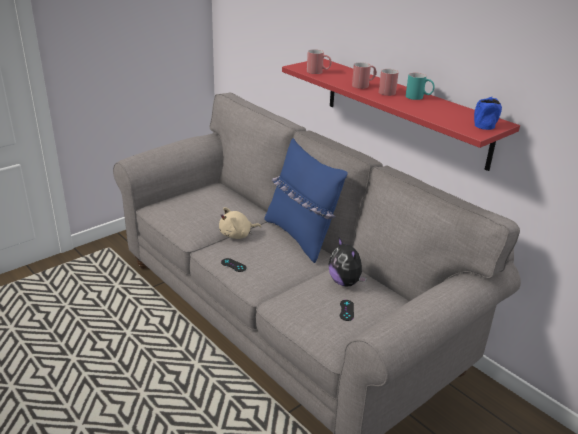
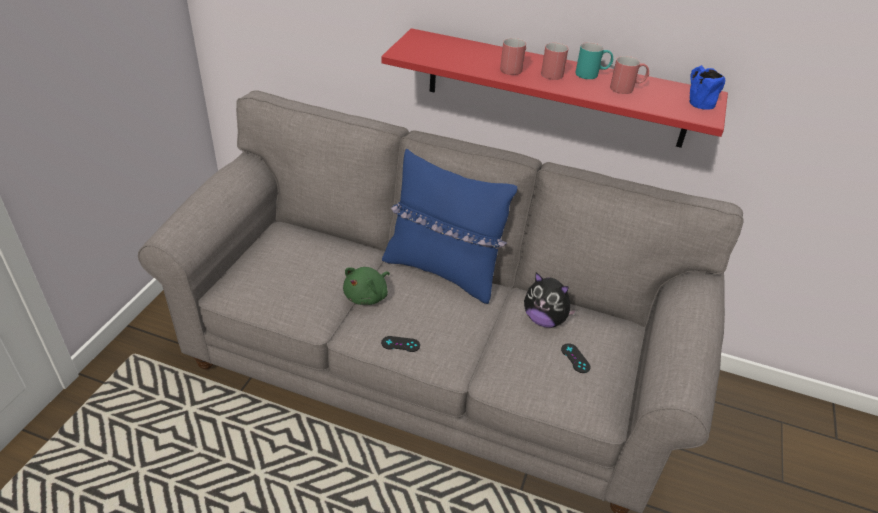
camera: 30 degrees left, 10 degrees up
beige plush toy [219,207,261,239] -> green plush toy [343,267,390,305]
red mug [307,49,332,74] -> red mug moved to [610,56,649,94]

